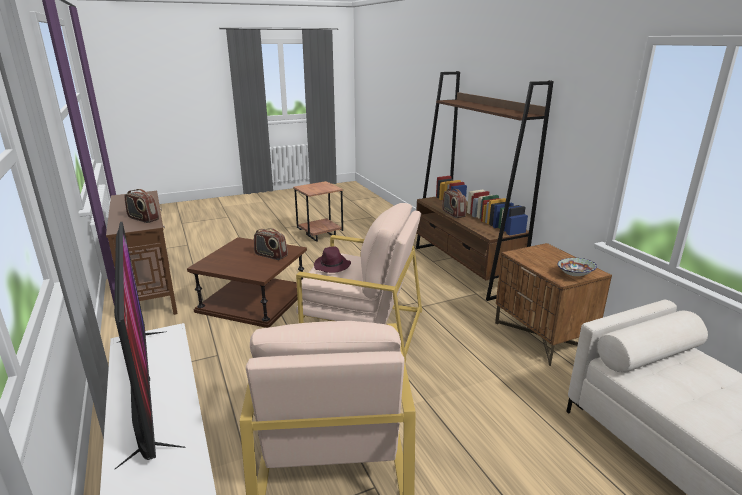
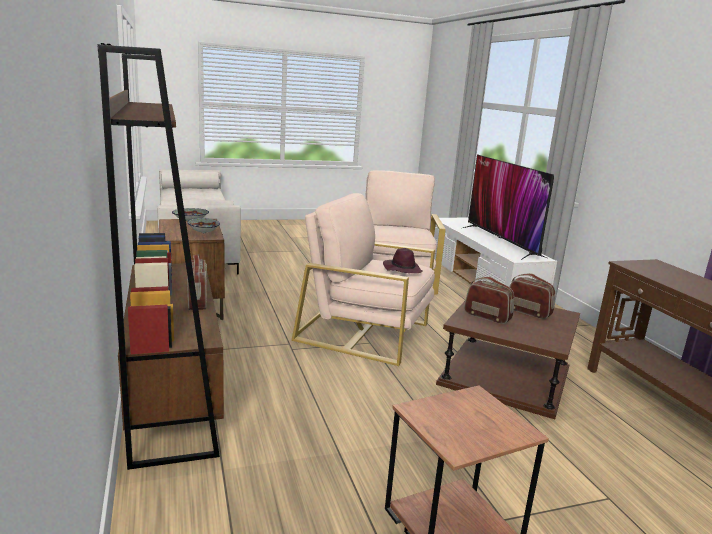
camera: 175 degrees left, 5 degrees down
radio [125,189,159,223] -> radio moved to [510,273,555,319]
none -> bowl [187,218,220,233]

